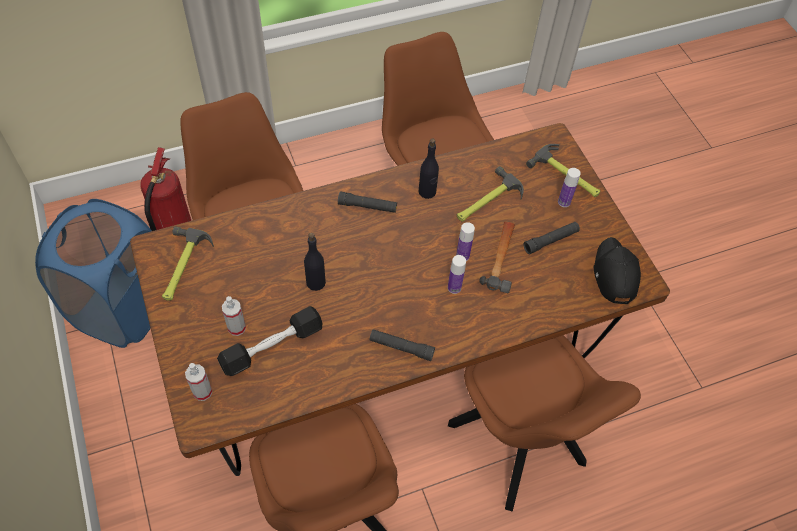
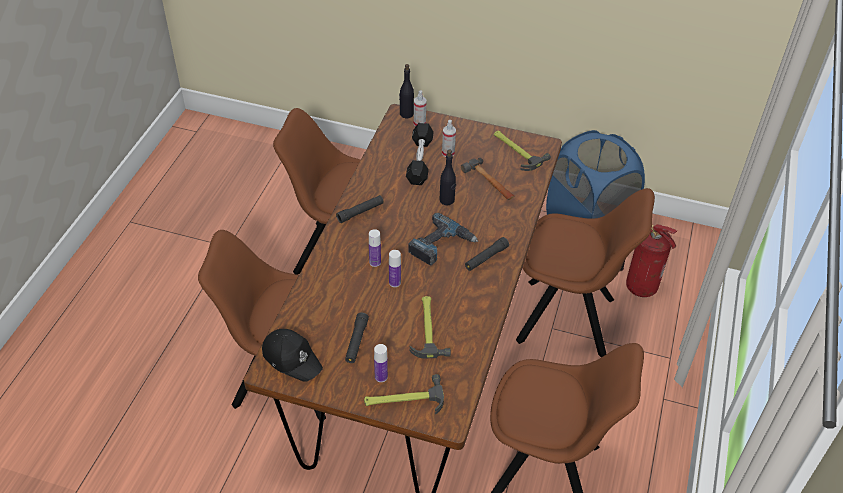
camera: 130 degrees right, 10 degrees down
black bottle [418,138,439,199] -> black bottle moved to [399,64,414,118]
hammer [479,222,515,293] -> hammer moved to [461,158,515,200]
none -> power drill [409,213,478,265]

